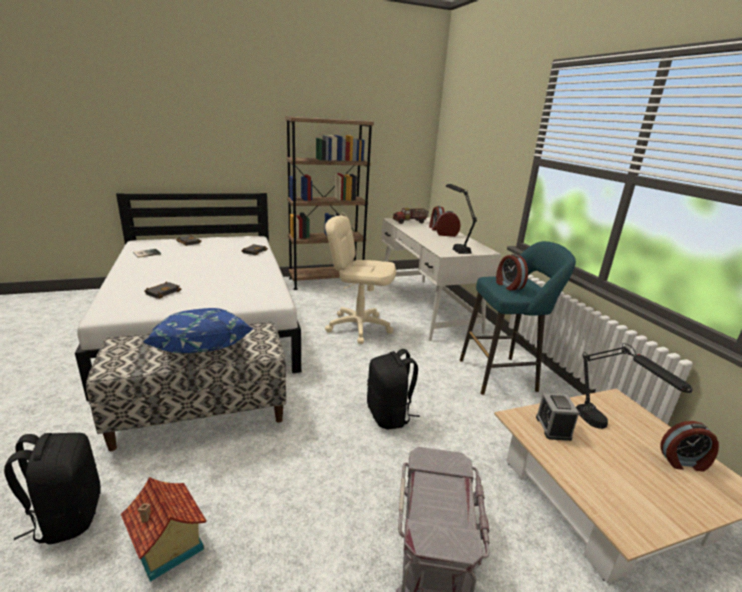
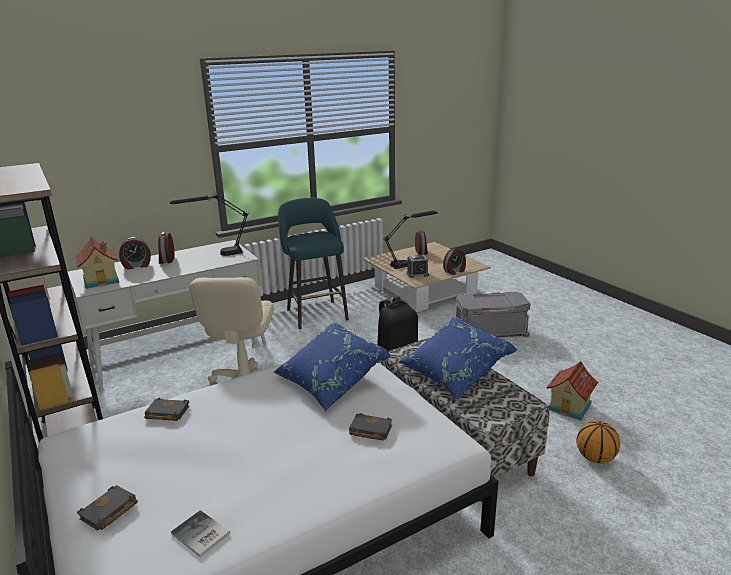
camera: 100 degrees left, 0 degrees up
black backpack [4,433,101,544] -> basketball [576,421,620,463]
toy truck [393,208,429,224] -> toy house [75,237,119,289]
alarm clock [496,254,528,291] -> alarm clock moved to [443,248,466,275]
none -> blue pillow [274,322,391,411]

